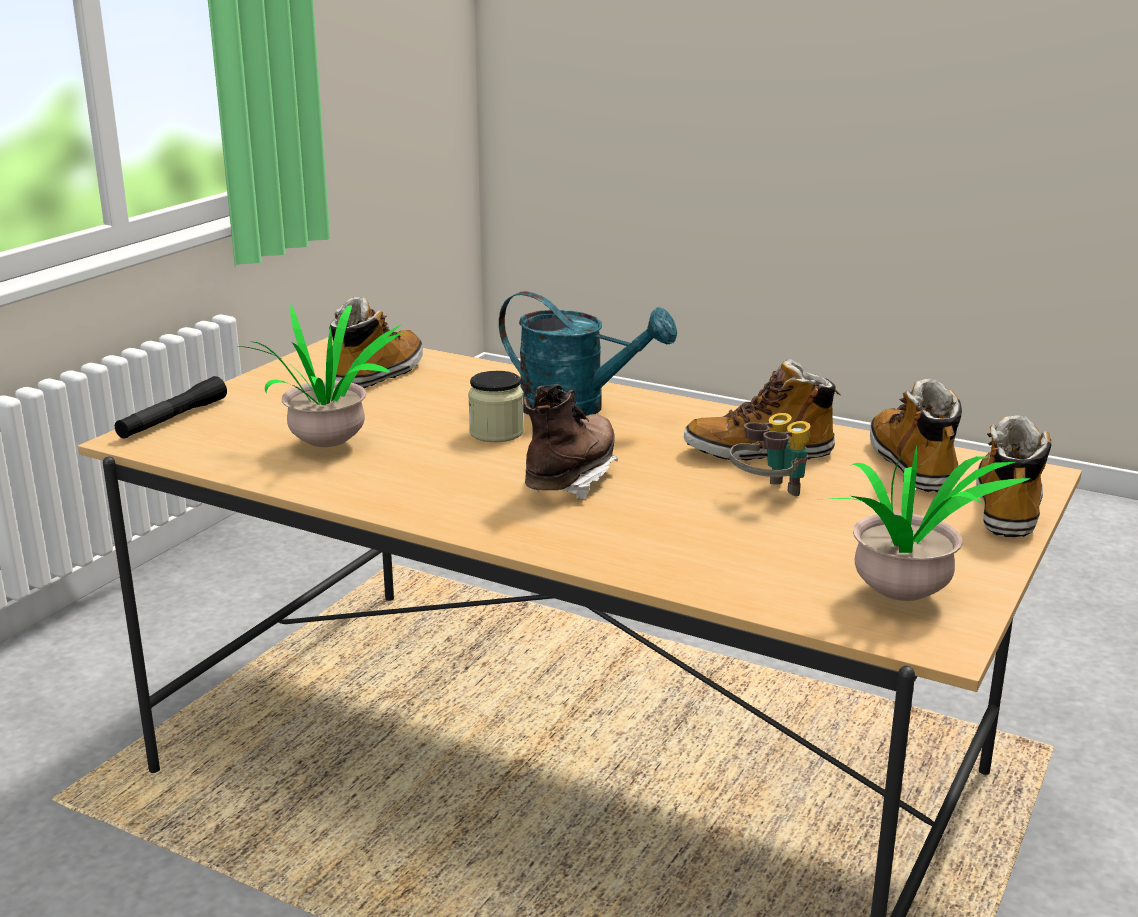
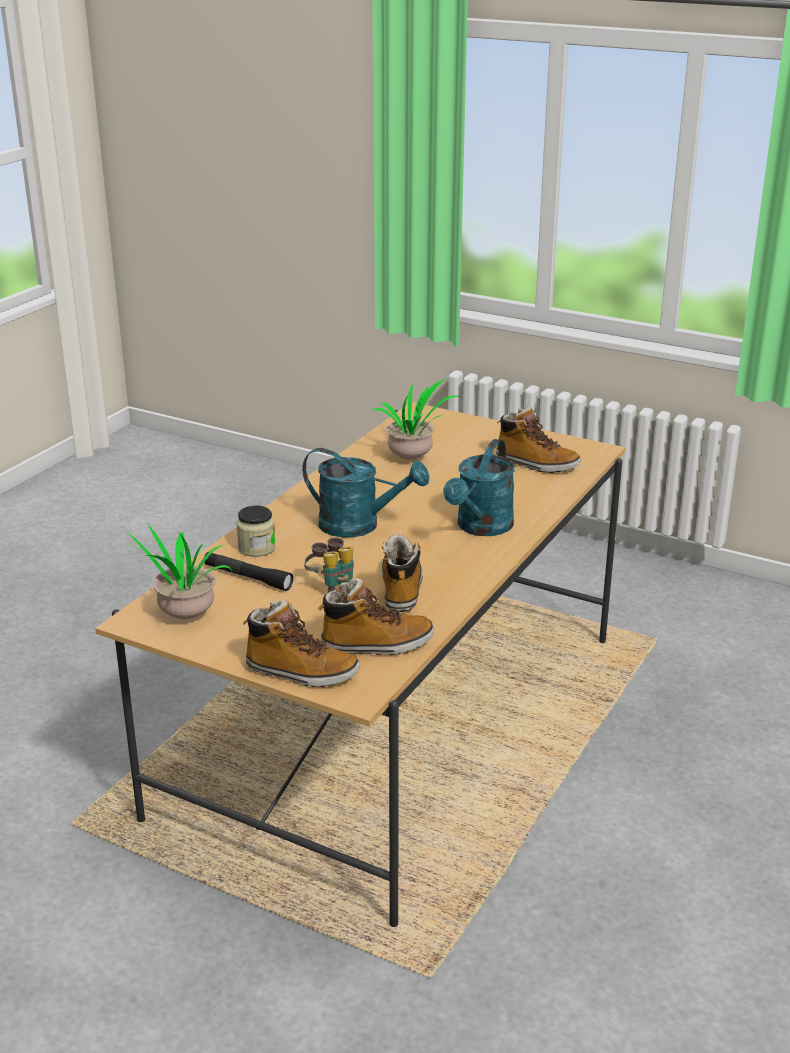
camera: 90 degrees right, 5 degrees up
black flashlight [115,376,227,439] -> black flashlight moved to [204,552,293,591]
jar [468,371,524,442] -> jar moved to [236,506,276,557]
brown boot [523,384,618,500] -> turquoise watering can [302,448,429,537]

